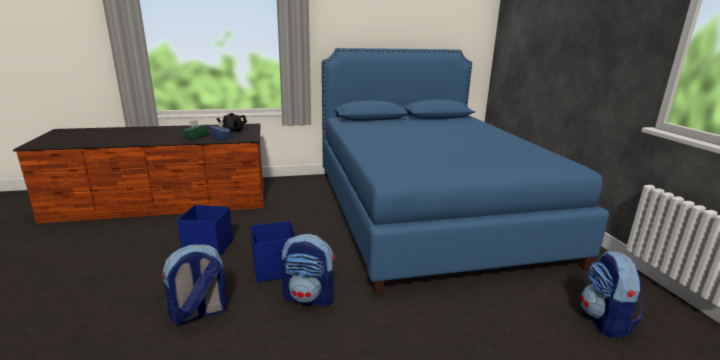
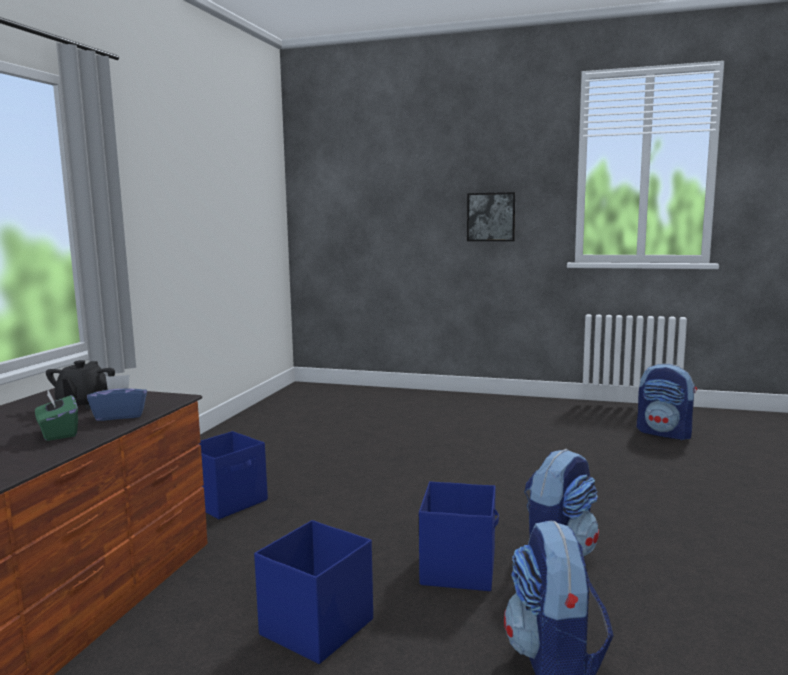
camera: 60 degrees left, 10 degrees down
blue bed [322,48,609,294] -> none
none -> blue storage box [197,431,268,519]
none -> picture [467,192,516,241]

